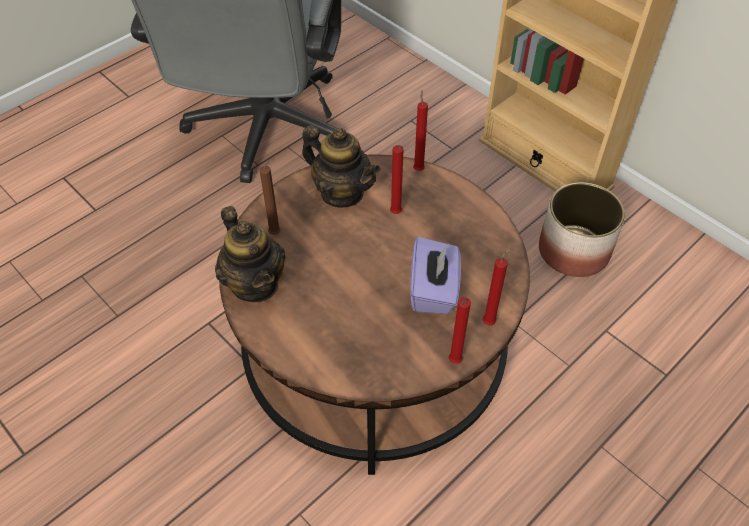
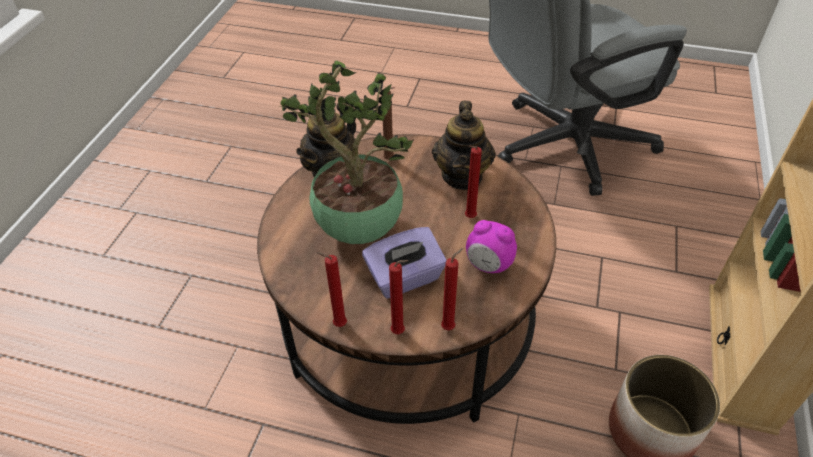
camera: 60 degrees right, 5 degrees down
red candle [413,90,428,171] -> red candle moved to [441,248,463,330]
none -> potted plant [279,60,414,244]
none -> alarm clock [466,220,517,273]

